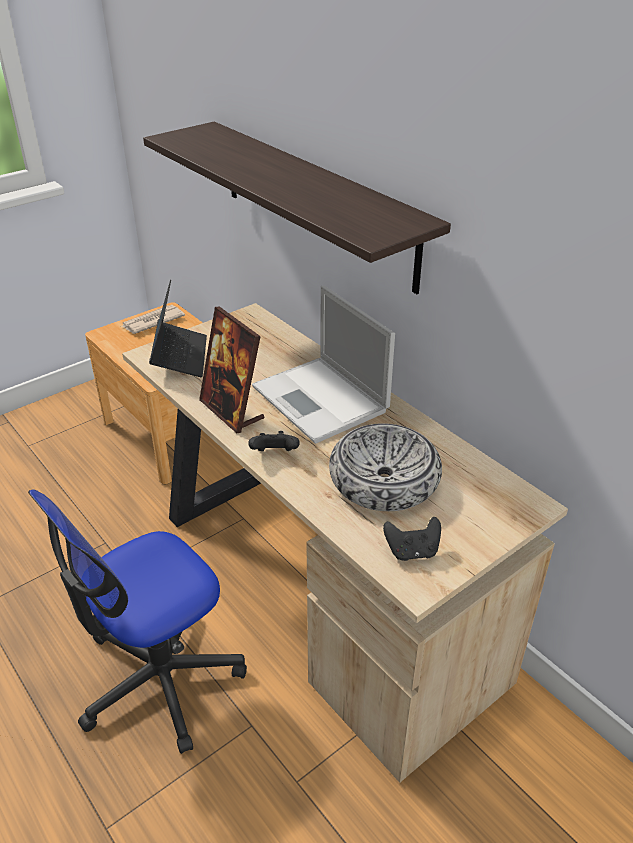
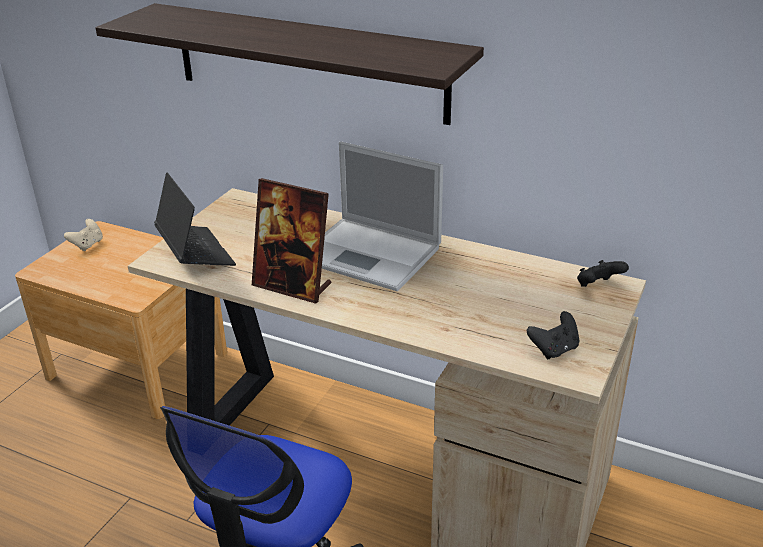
camera: 25 degrees left, 5 degrees down
newspaper [122,305,185,334] -> beige game controller [64,219,103,251]
black game controller [248,431,300,451] -> black game controller moved to [577,260,629,287]
bowl [329,423,442,511] -> none

